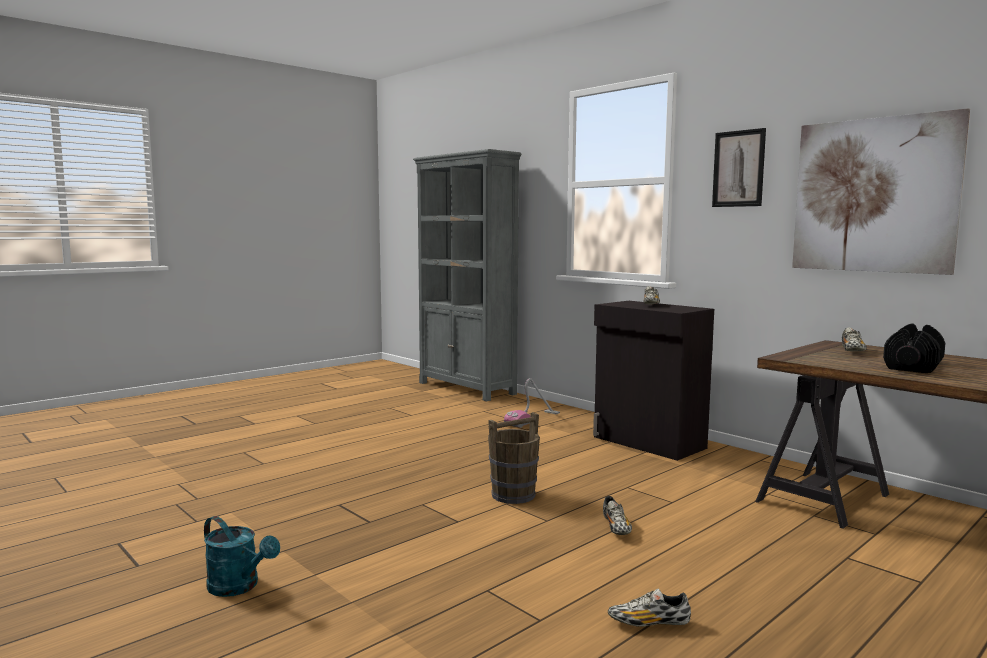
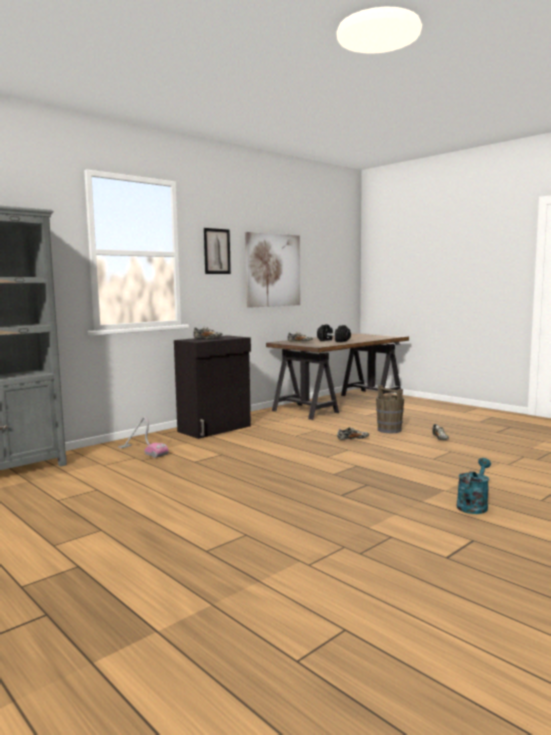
camera: 90 degrees left, 0 degrees up
brown bucket [488,412,540,504] -> brown bucket moved to [376,385,404,433]

